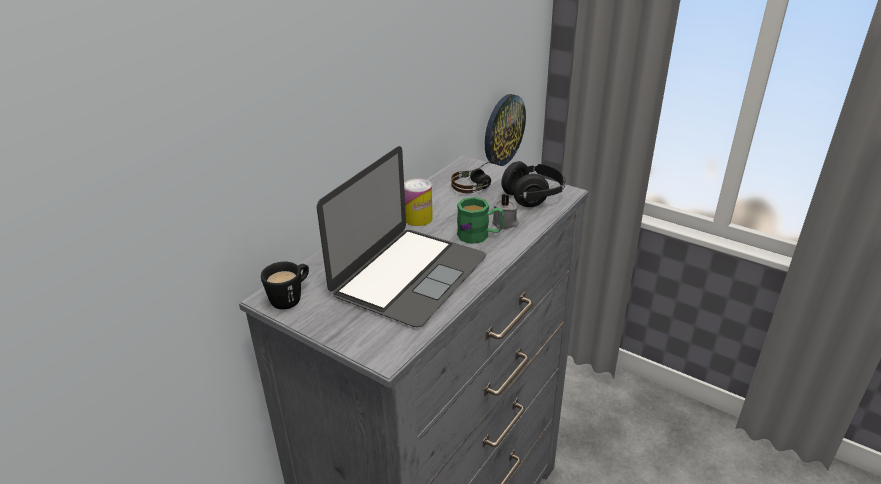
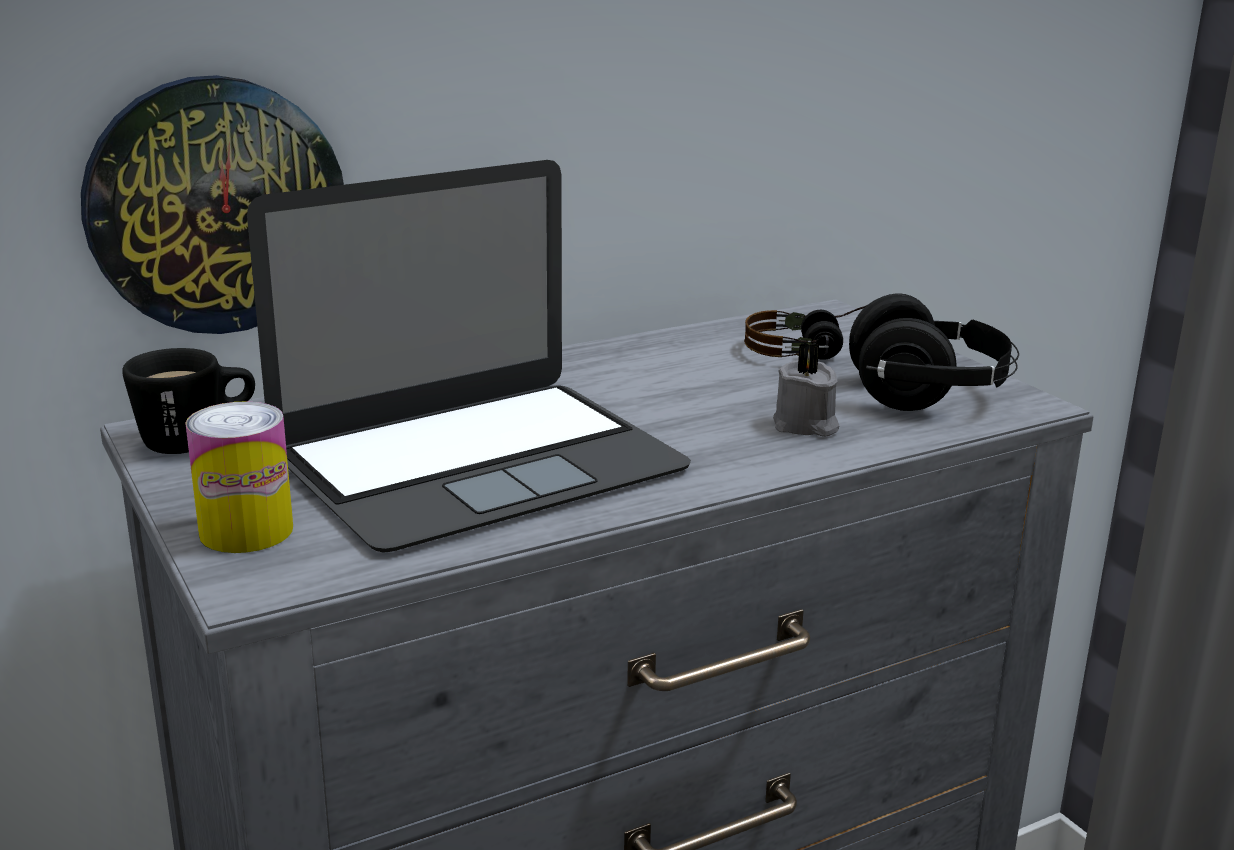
camera: 25 degrees right, 10 degrees down
can [404,178,433,226] -> can moved to [185,401,293,553]
green mug [457,197,504,244] -> none
wall clock [485,94,526,166] -> wall clock moved to [81,75,344,334]

